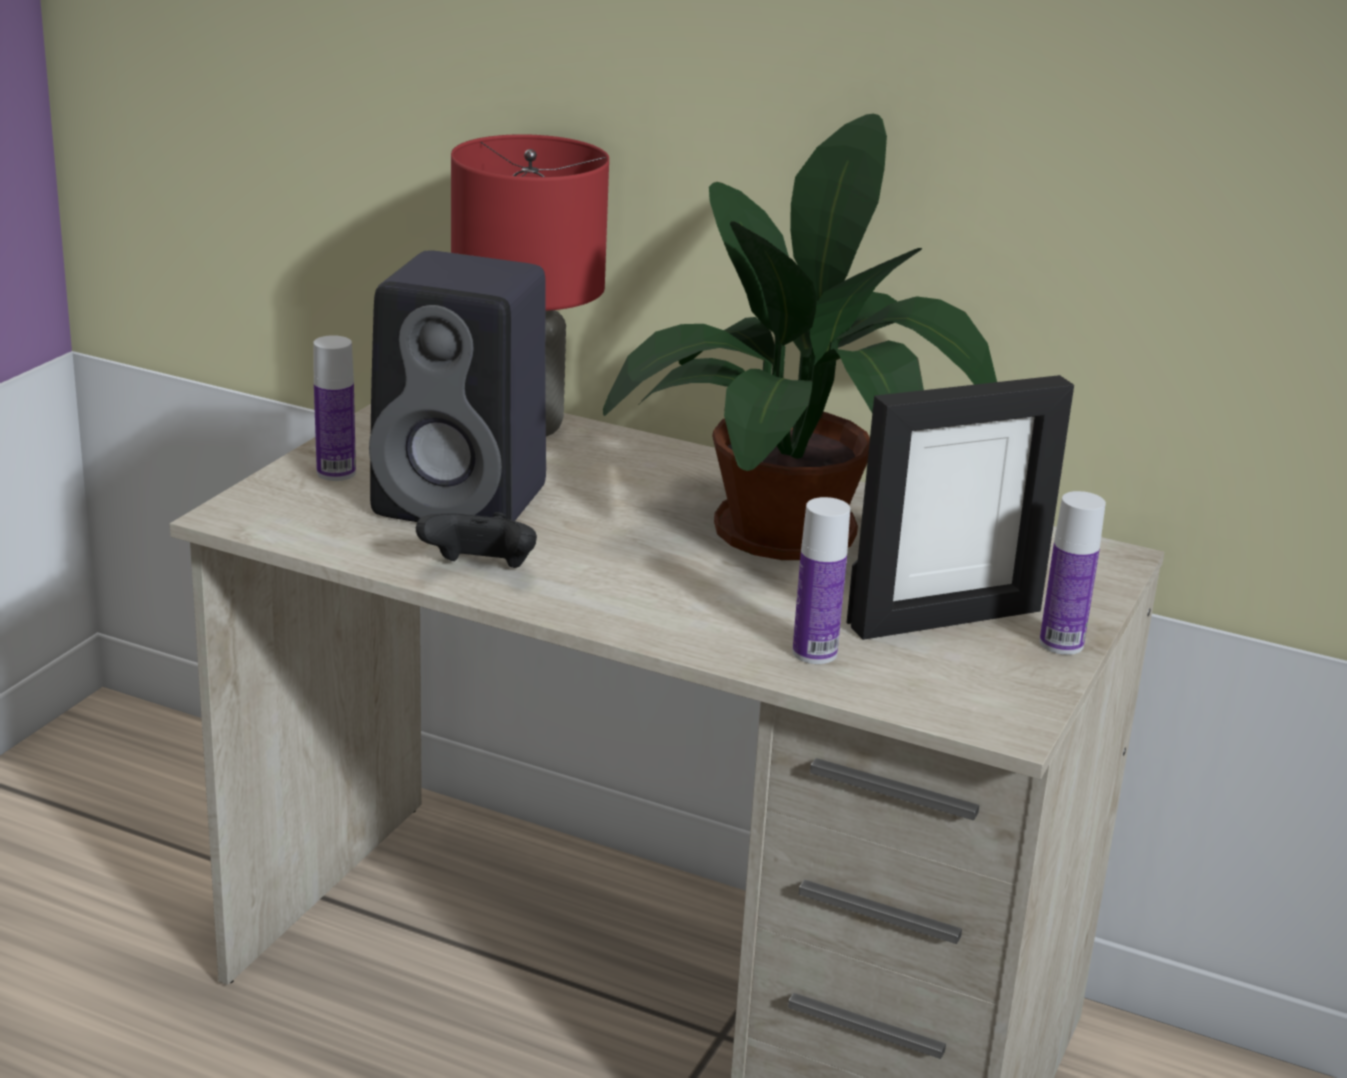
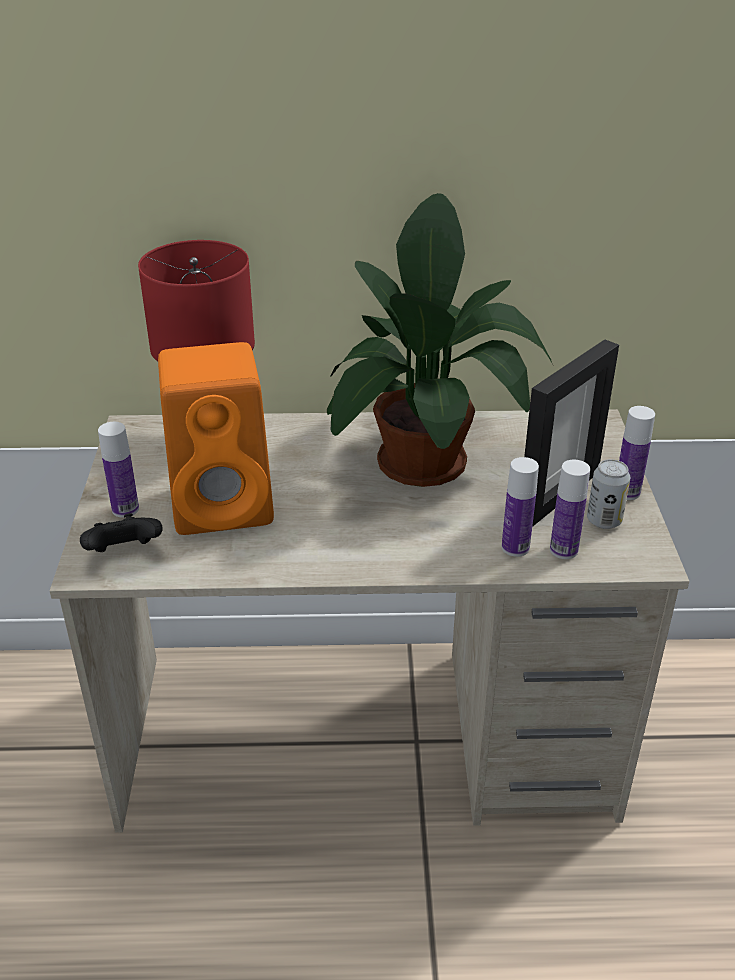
camera: 25 degrees left, 10 degrees up
black speaker [369,250,546,522] -> orange speaker [158,342,274,535]
black game controller [416,512,537,568] -> black game controller moved to [80,513,163,552]
none -> bottle [550,460,590,559]
none -> can [587,459,631,529]

